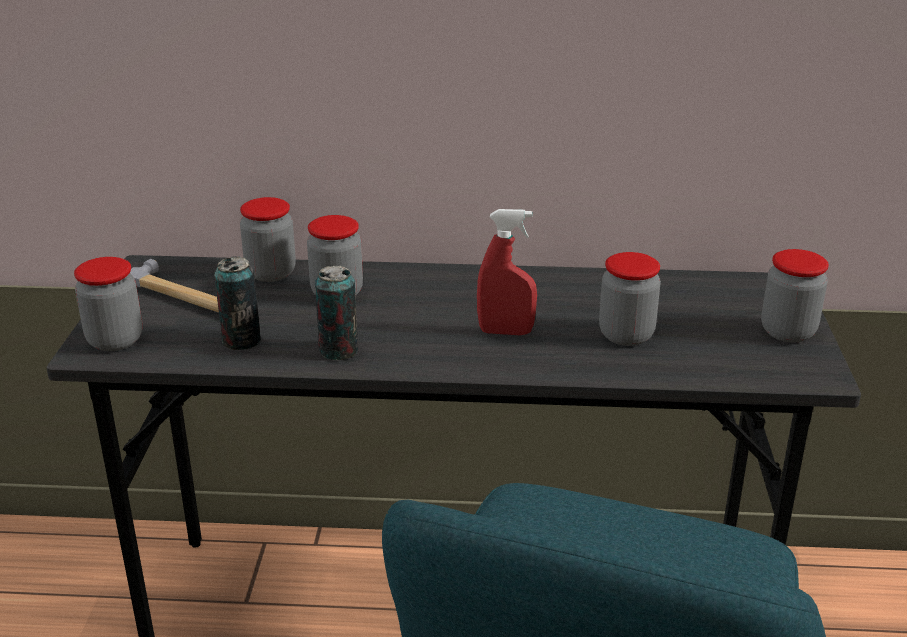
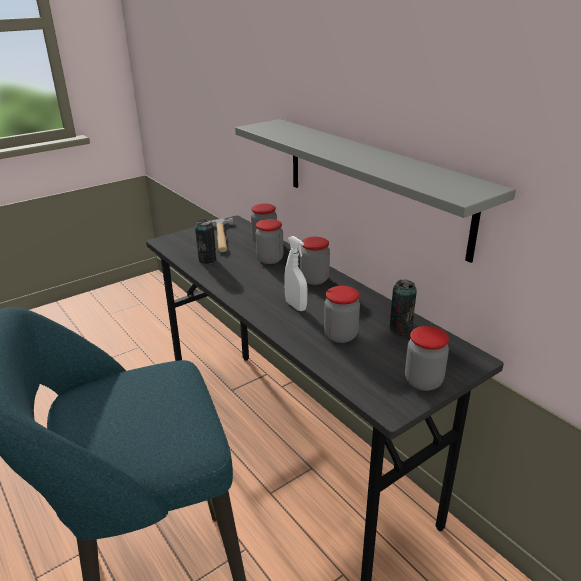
camera: 50 degrees right, 0 degrees up
jar [74,257,142,351] -> jar moved to [300,237,330,285]
can [315,266,358,360] -> can moved to [389,279,417,335]
red spray bottle [477,209,537,335] -> white spray bottle [284,236,308,311]
none -> grey shelf [235,119,516,263]

